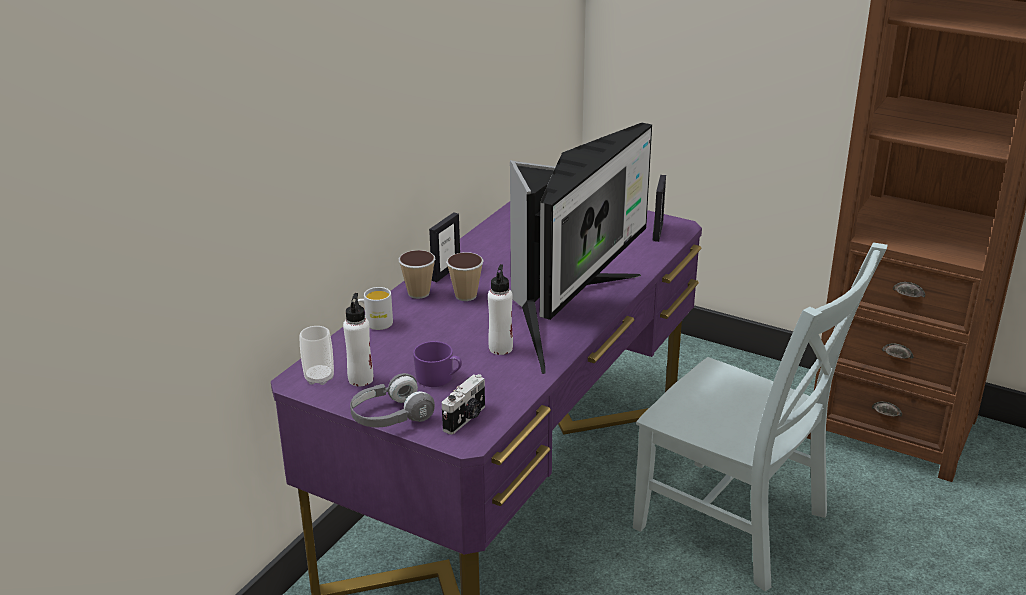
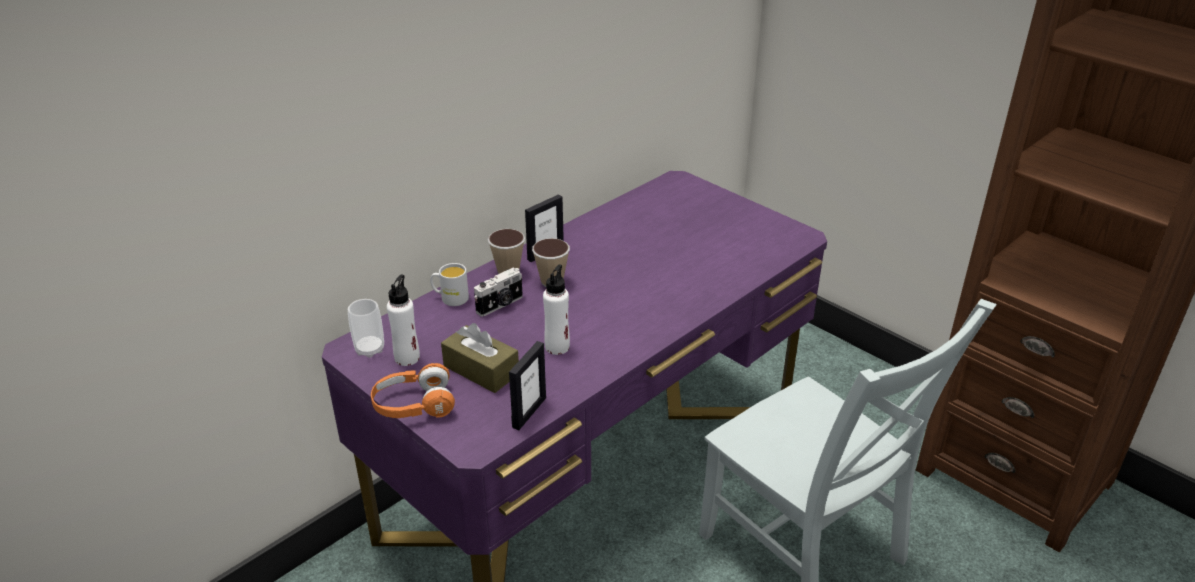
camera: 15 degrees right, 5 degrees up
grey headphones [350,373,435,427] -> orange headphones [371,363,455,418]
purple mug [413,341,462,387] -> brown tissue box [441,323,519,393]
camera [442,374,485,435] -> camera moved to [474,267,523,317]
monitor [510,123,652,374] -> none
picture frame [653,175,666,242] -> picture frame moved to [509,341,546,430]

